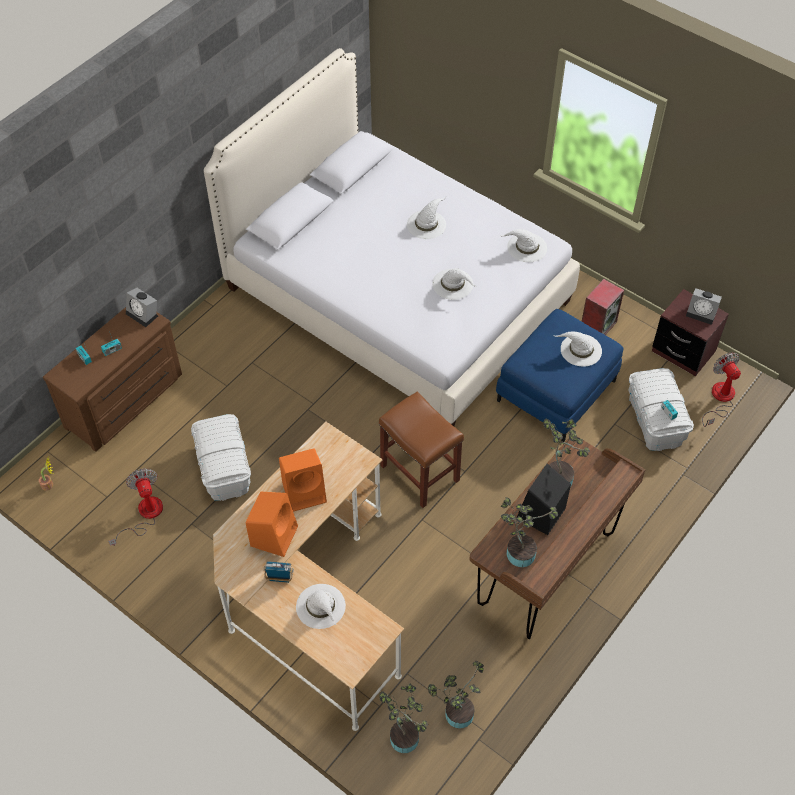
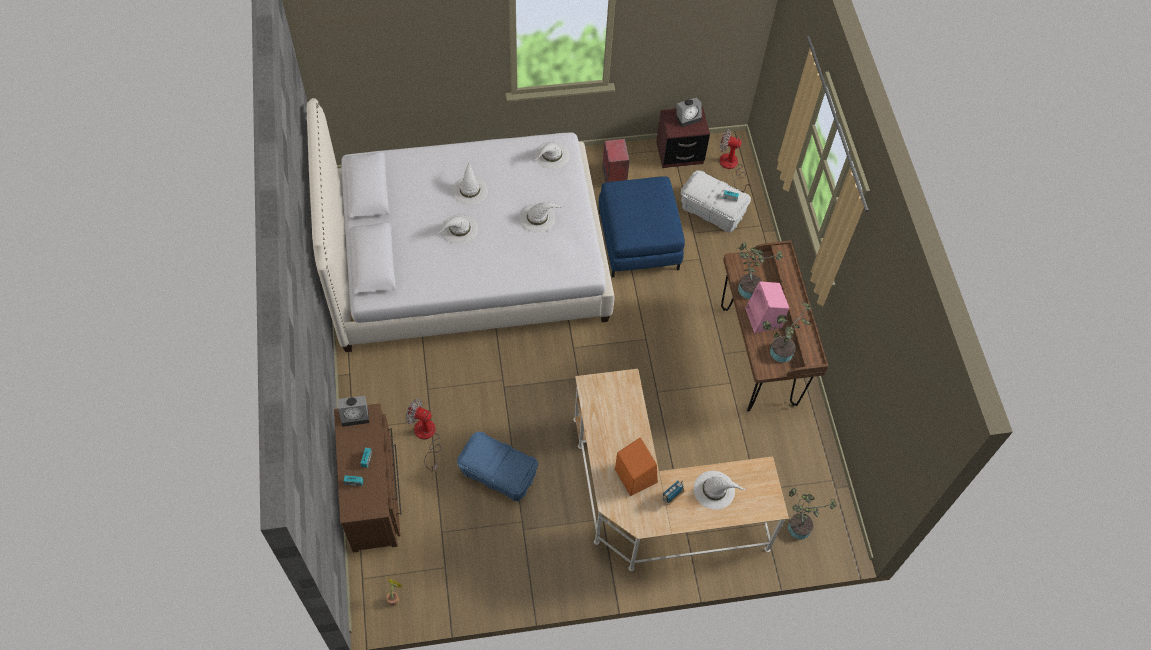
camera: 50 degrees left, 5 degrees up
fan [108,468,163,546] -> fan moved to [406,398,441,471]
white storage box [191,414,251,501] -> blue storage box [457,432,538,501]
orange speaker [279,448,327,512] -> none
brown stool [379,391,464,508] -> none
potted plant [428,661,484,729] -> none
black speaker [517,464,571,535] -> pink speaker [745,281,789,333]
white hat [554,331,602,367] -> white hat moved to [439,214,478,244]

